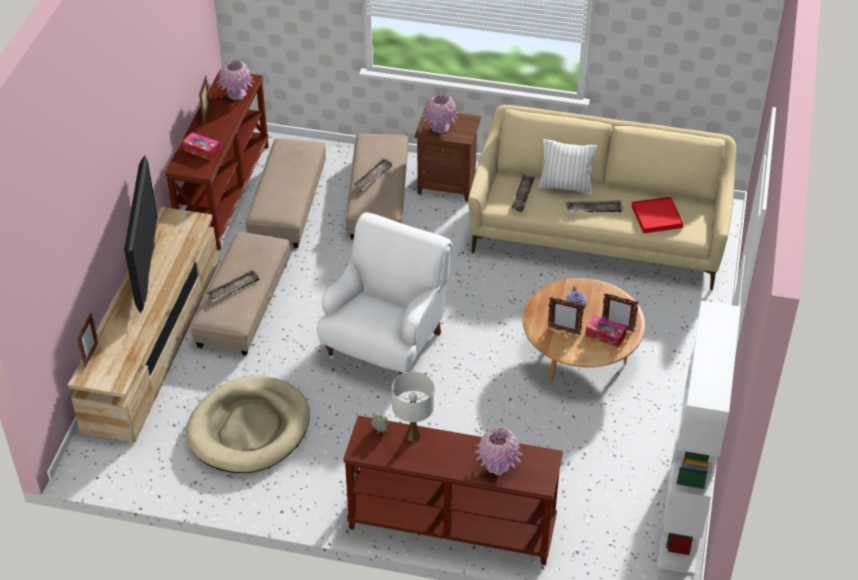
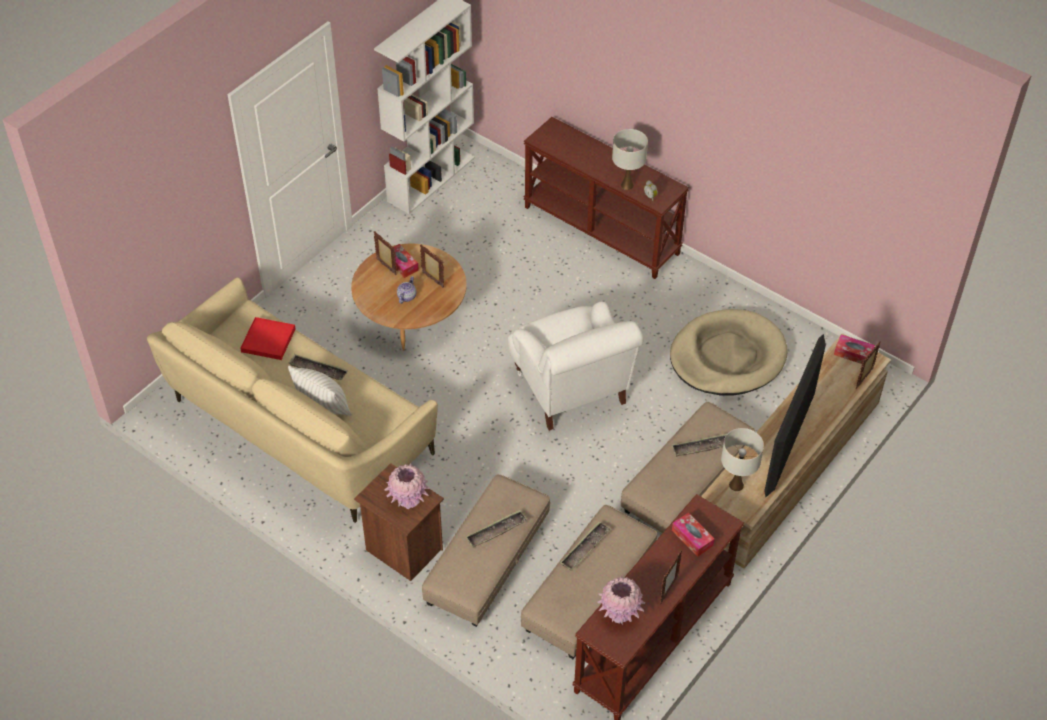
camera: 155 degrees left, 5 degrees up
white armchair [317,212,453,374] -> white armchair turned 75 degrees counterclockwise [508,301,644,431]
pink vase [475,427,523,475] -> none
tray [512,173,535,212] -> tray moved to [560,521,611,571]
none -> white table lamp [721,428,764,491]
none -> tissue box [834,335,875,364]

